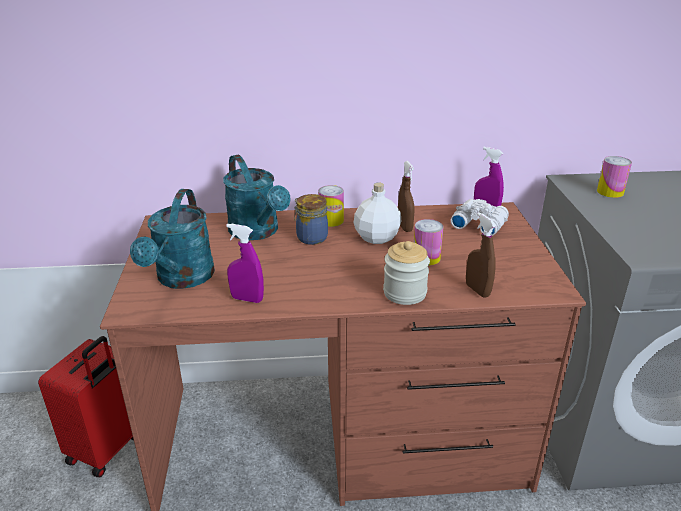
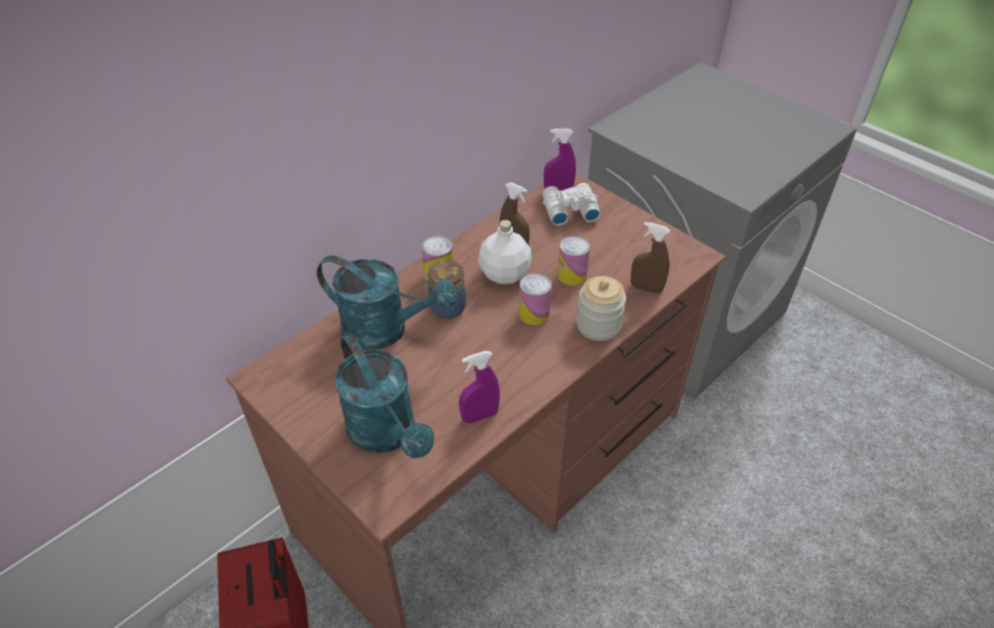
camera: 40 degrees left, 15 degrees up
can [597,156,632,198] -> can moved to [519,273,552,325]

